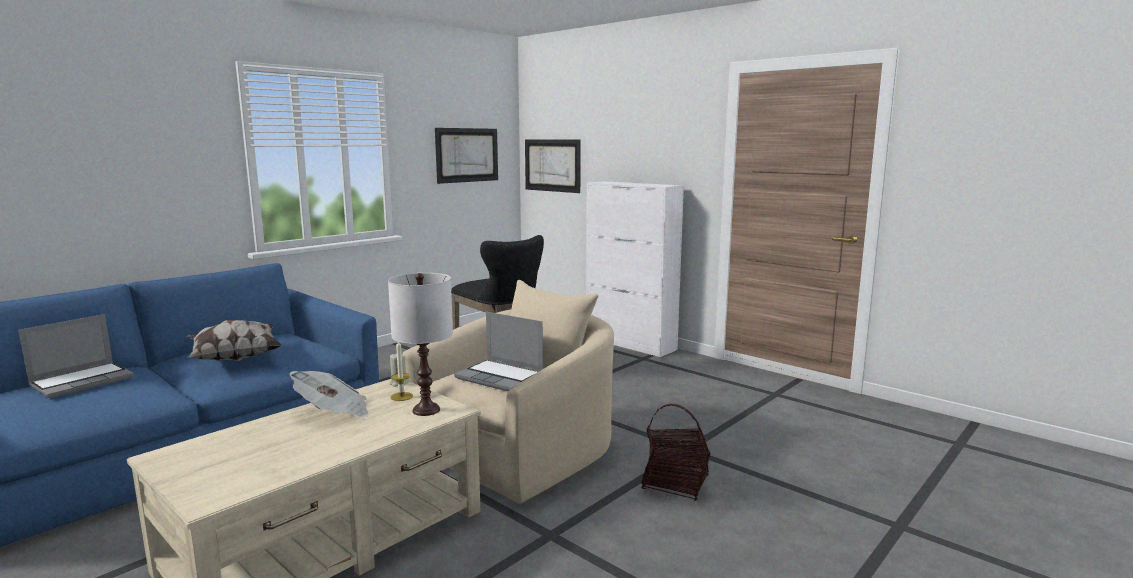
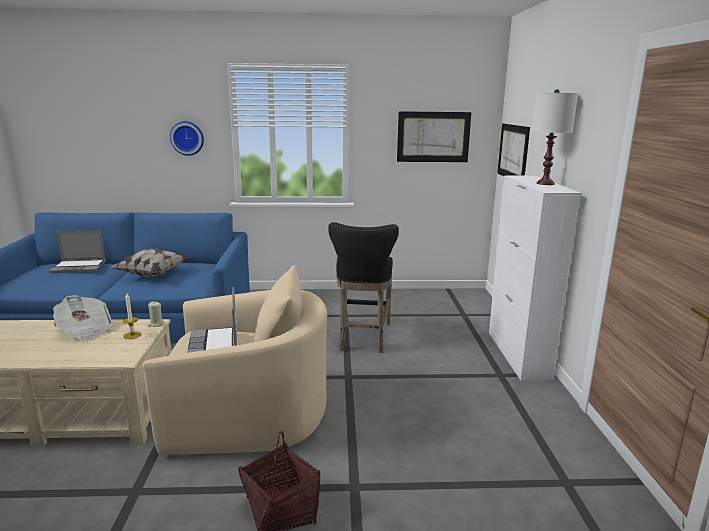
camera: 45 degrees right, 5 degrees up
white table lamp [388,273,453,416] -> white table lamp moved to [532,89,578,185]
none -> wall clock [170,121,204,156]

